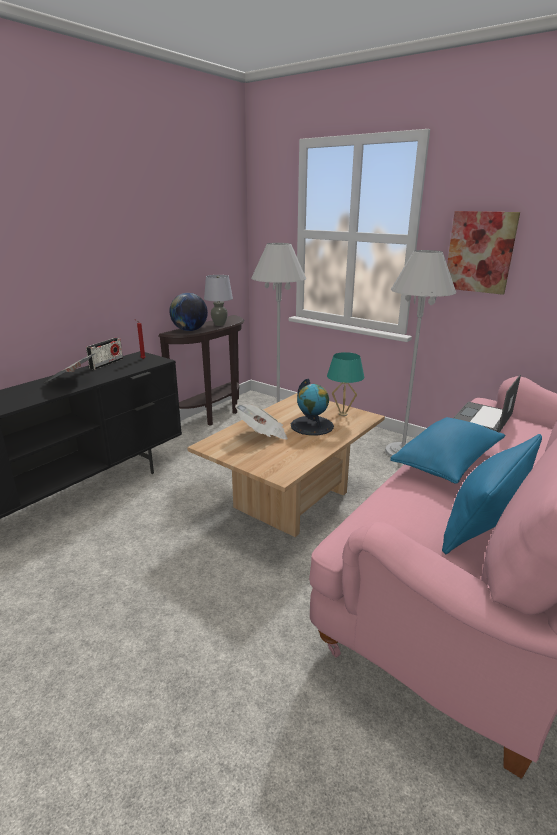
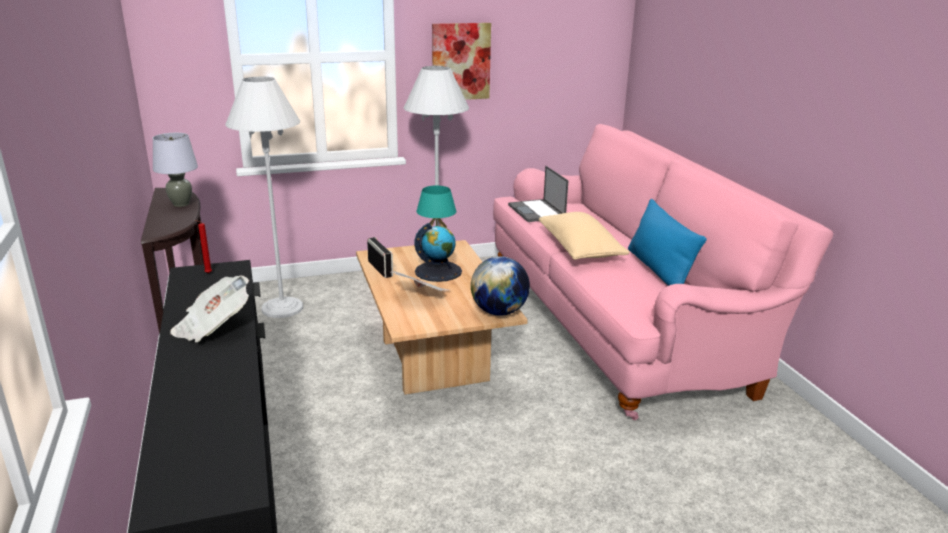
camera: 55 degrees left, 0 degrees up
radio [86,338,123,370] -> radio moved to [367,237,393,278]
globe [169,293,208,331] -> globe moved to [471,256,530,316]
blue pillow [390,417,505,484] -> beige pillow [539,212,630,260]

